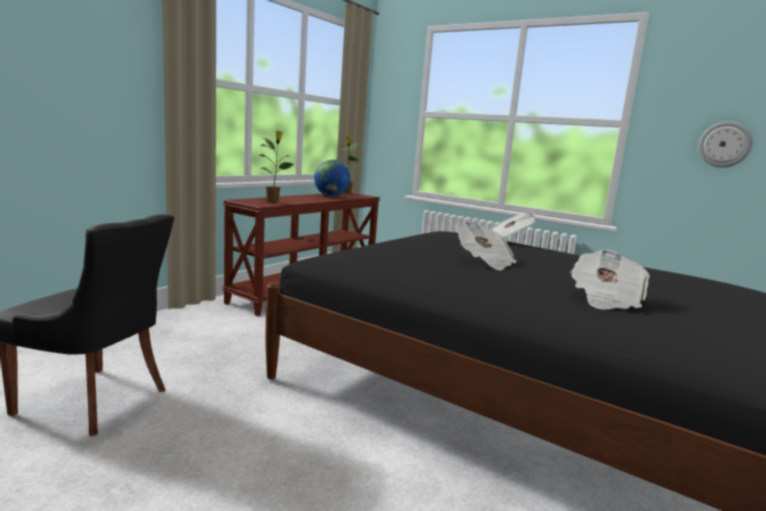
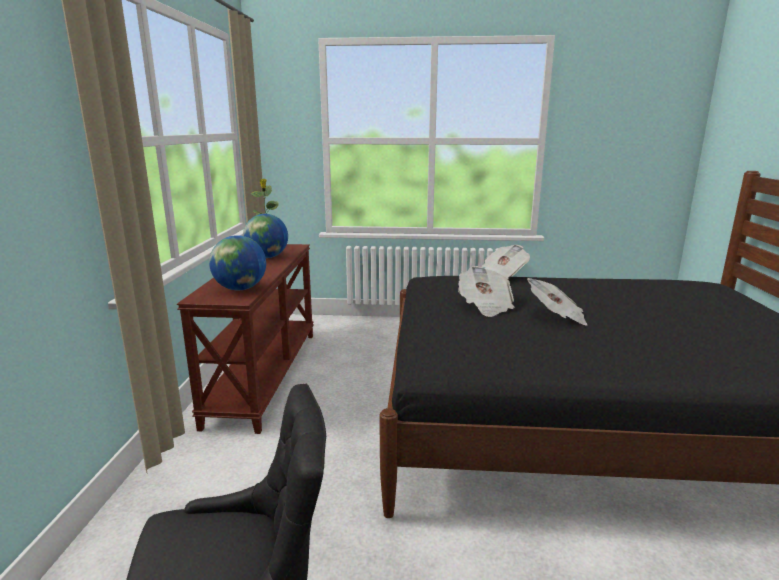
camera: 30 degrees left, 5 degrees up
potted plant [259,130,295,203] -> globe [209,235,266,290]
newspaper [570,250,650,310] -> newspaper moved to [458,266,514,317]
wall clock [698,121,753,168] -> none

